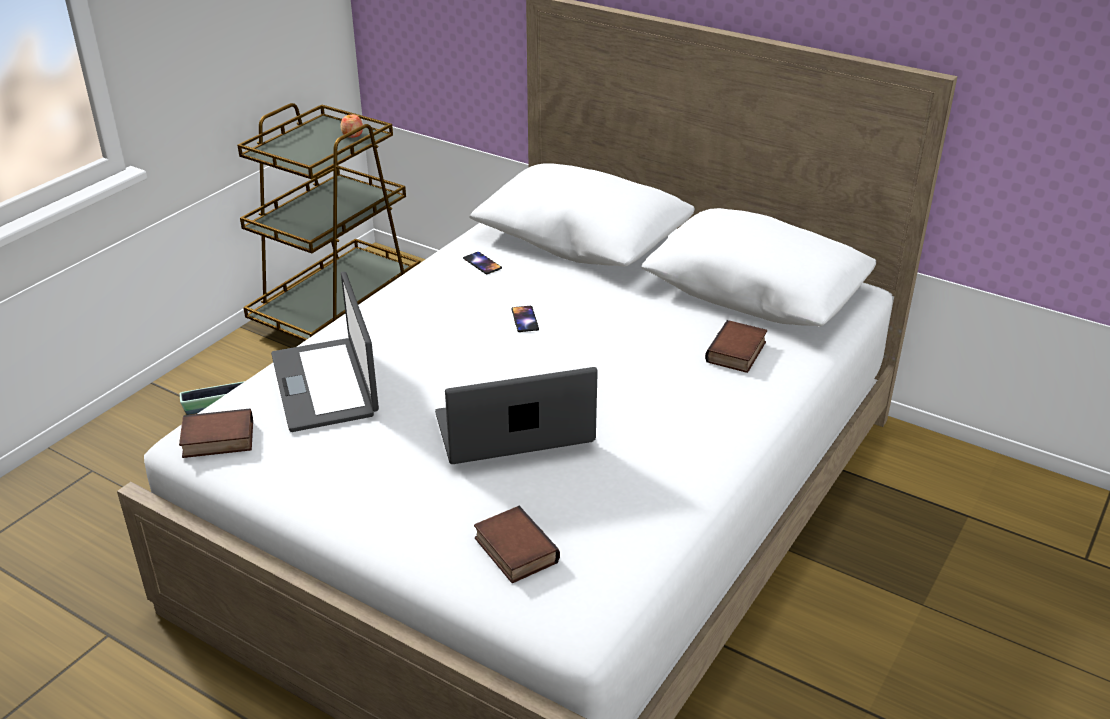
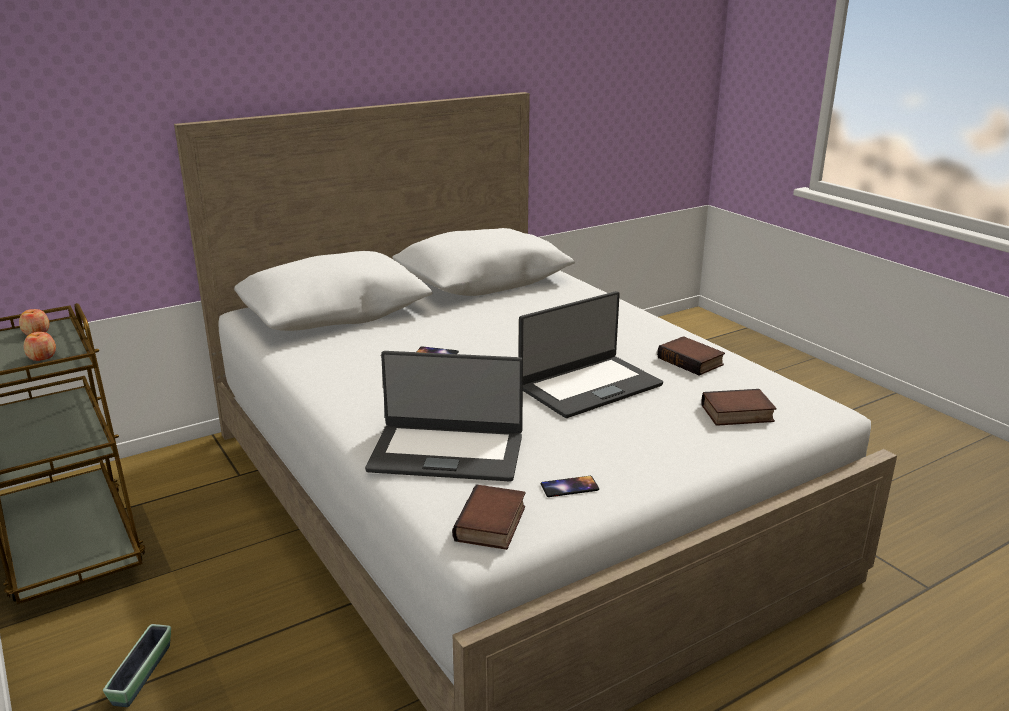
camera: 65 degrees left, 10 degrees down
laptop [435,367,598,464] -> laptop turned 135 degrees counterclockwise [519,291,663,418]
phone [463,252,502,274] -> phone moved to [541,476,599,497]
book [705,320,767,373] -> book moved to [657,336,725,375]
none -> apple [24,332,56,361]

